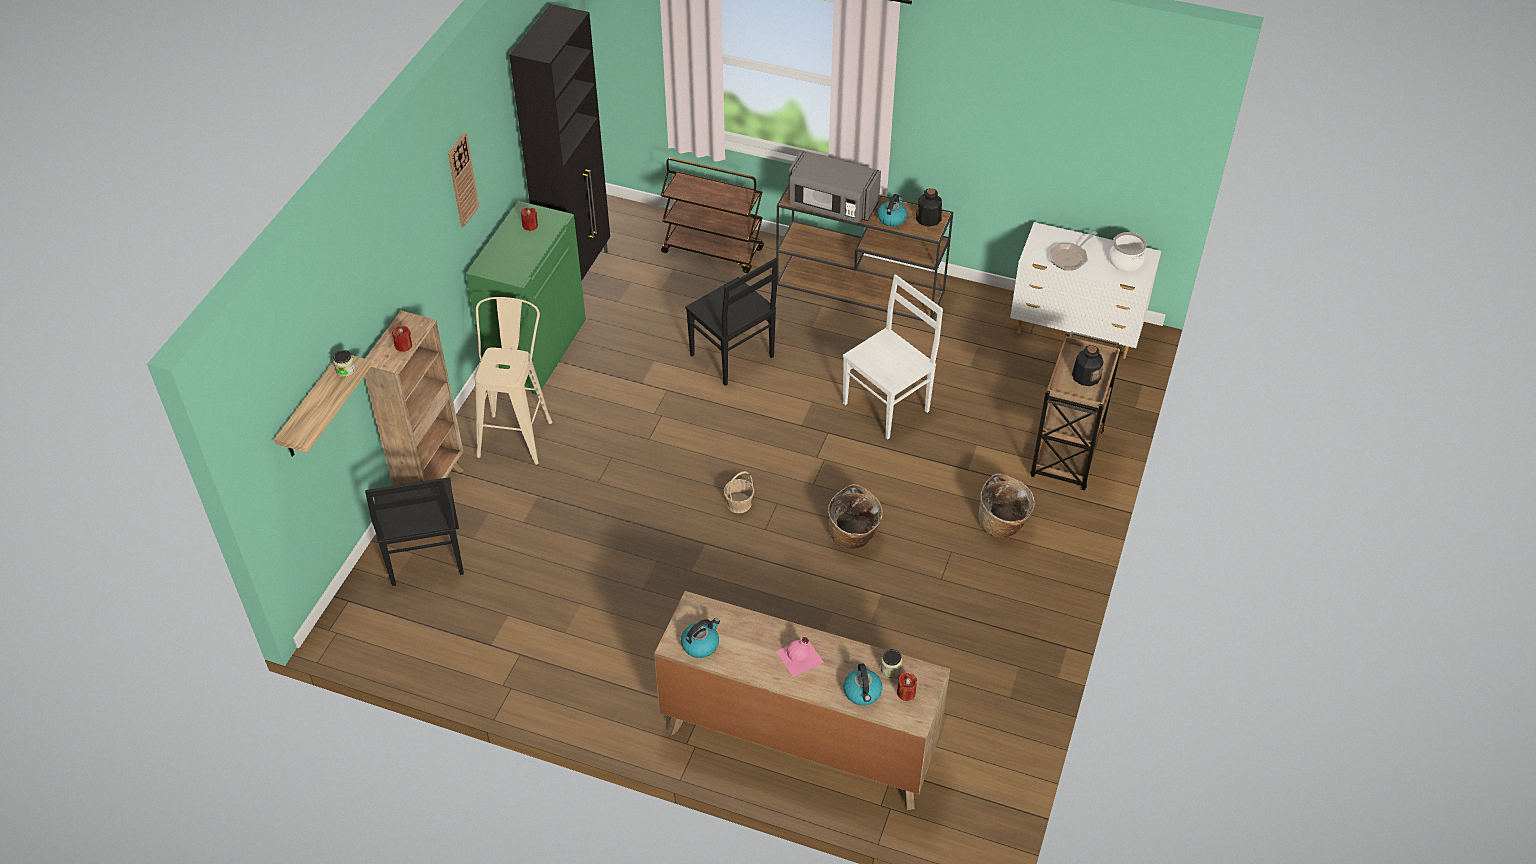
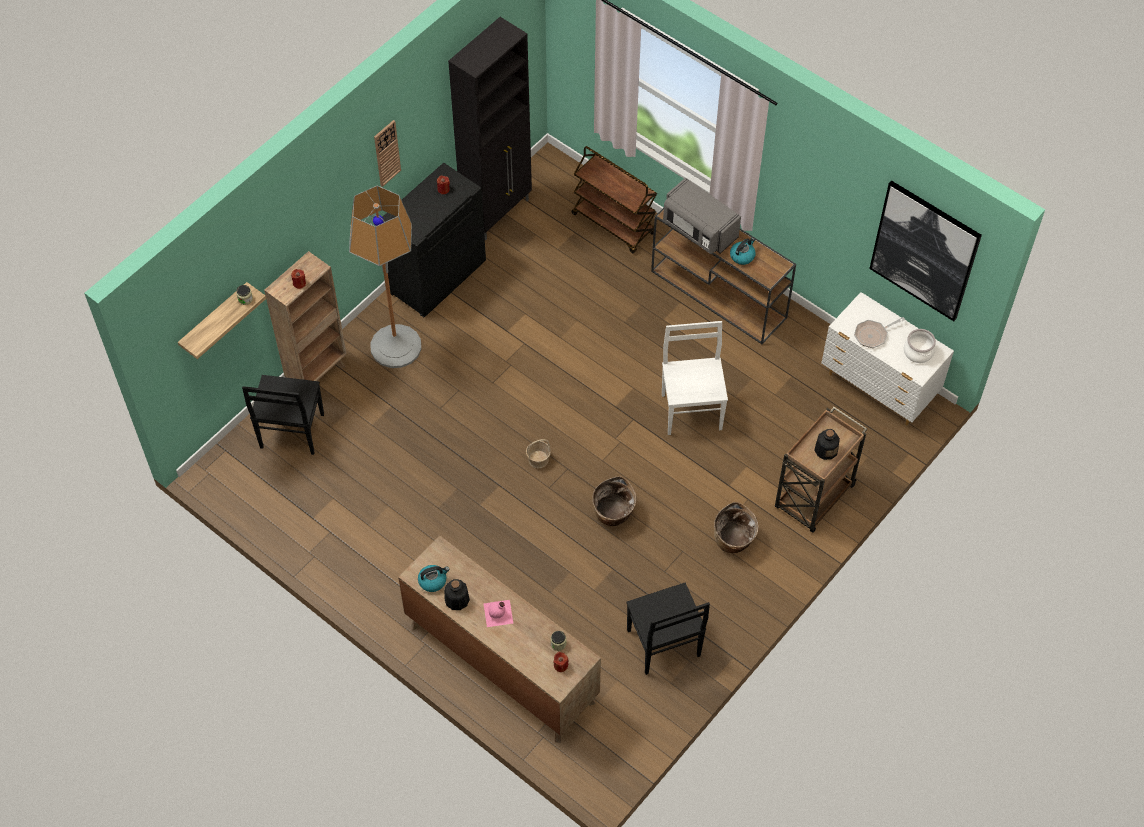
camera: 20 degrees right, 10 degrees up
green cabinet [466,201,586,394] -> black cabinet [383,163,486,317]
beige stool [475,297,552,465] -> floor lamp [349,186,421,368]
black chair [685,258,777,386] -> black chair moved to [626,582,710,675]
white chair [843,274,943,439] -> white chair turned 75 degrees counterclockwise [662,321,728,435]
kettle [843,664,882,705] -> none
bottle [916,188,942,227] -> bottle moved to [444,579,470,610]
none -> picture [869,180,982,321]

